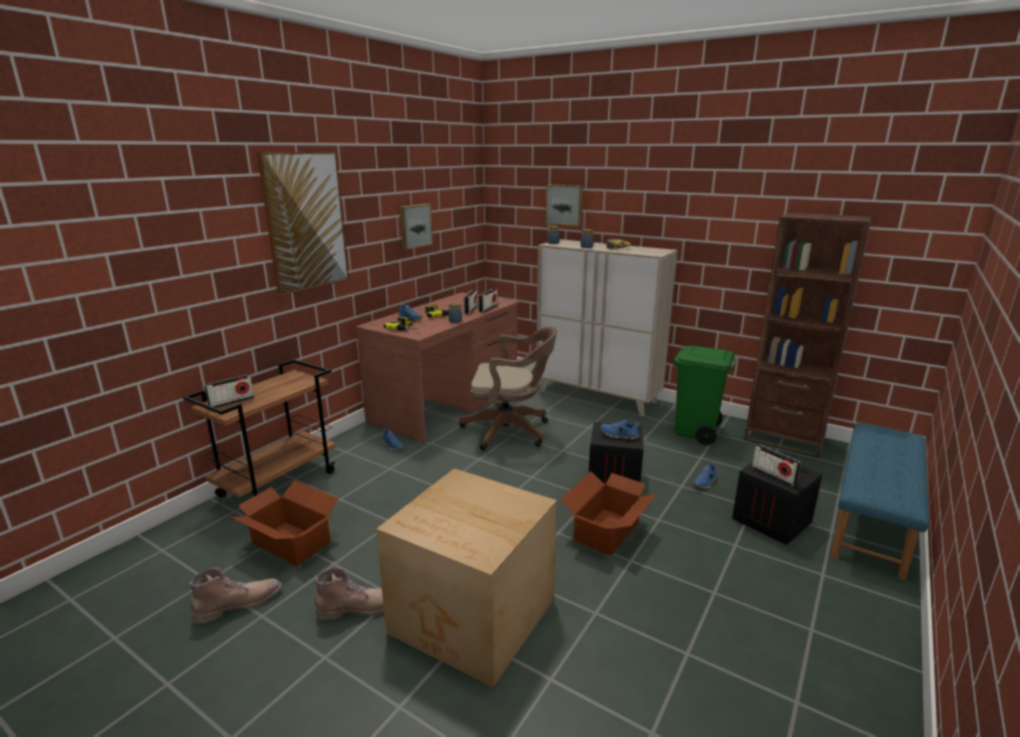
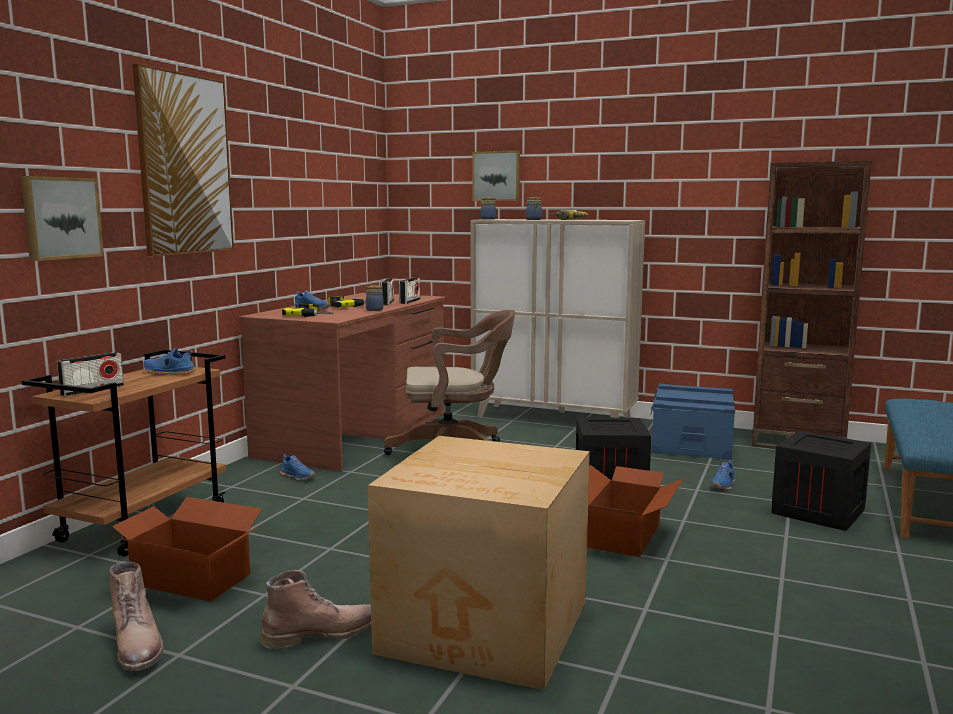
camera: 10 degrees left, 10 degrees down
brown boot [190,567,282,624] -> brown boot turned 105 degrees clockwise [109,561,164,671]
picture [400,204,433,250] -> picture moved to [21,176,104,261]
blue shoe [601,420,639,440] -> blue shoe moved to [143,348,196,375]
green trash can [674,346,738,445] -> blue storage box [650,384,735,460]
radio [752,445,801,486] -> none

